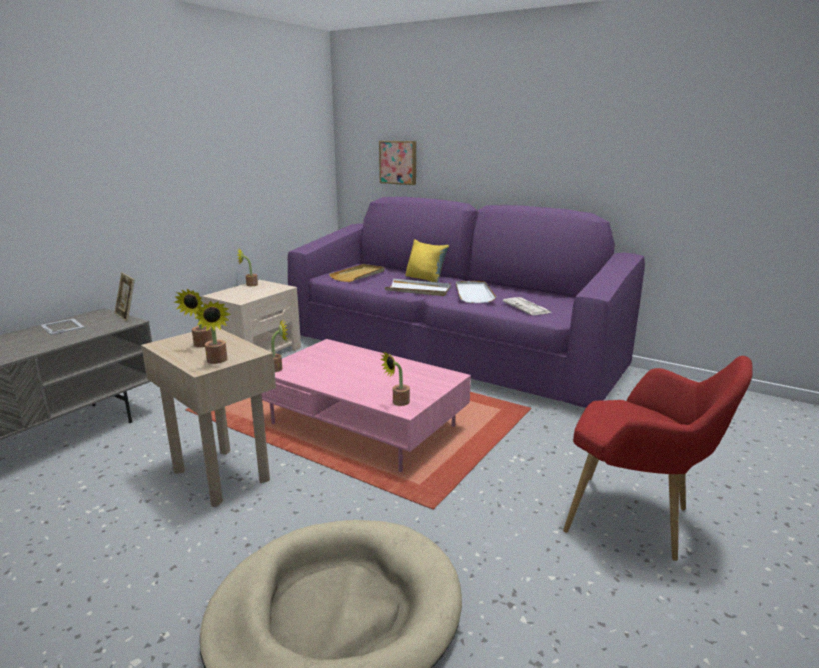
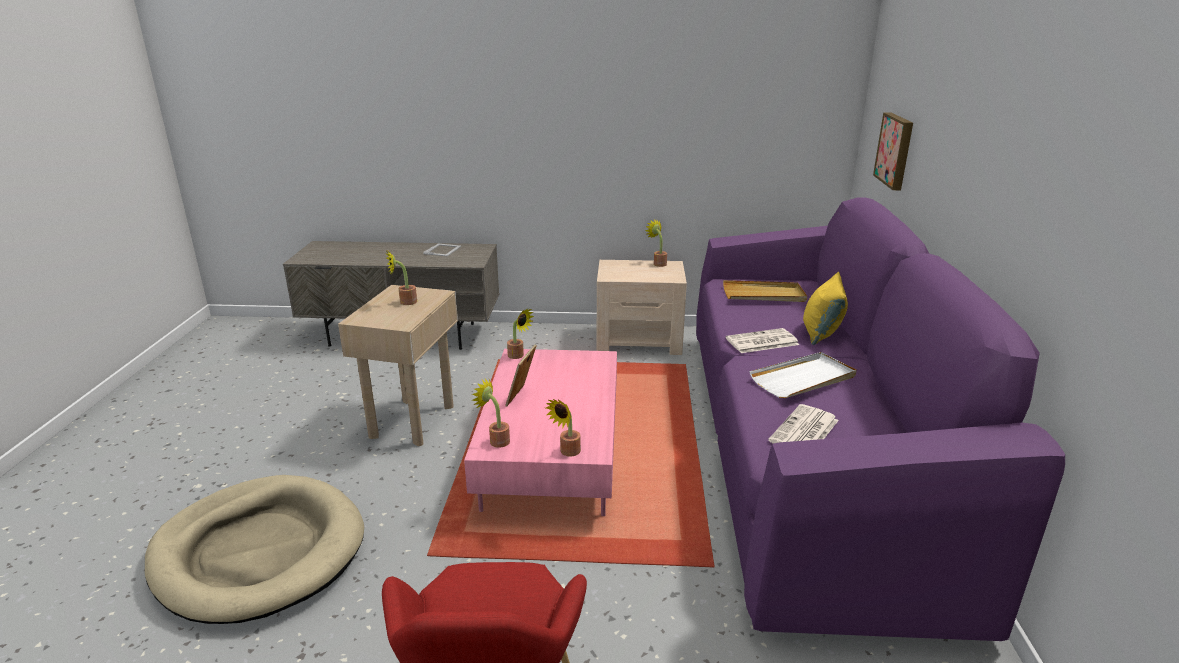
camera: 60 degrees right, 5 degrees up
picture frame [114,272,135,322] -> picture frame moved to [505,344,537,407]
potted plant [194,301,231,364] -> potted plant moved to [546,399,581,457]
white tray [385,279,451,296] -> newspaper [726,328,799,353]

